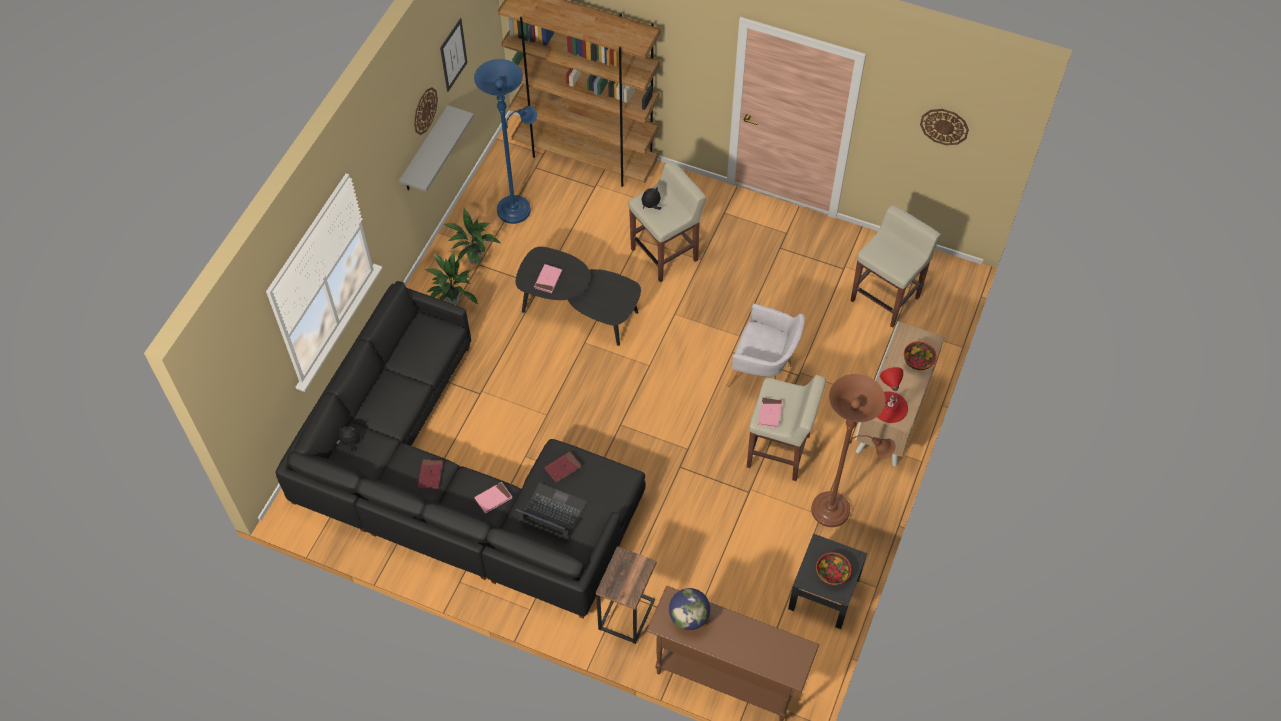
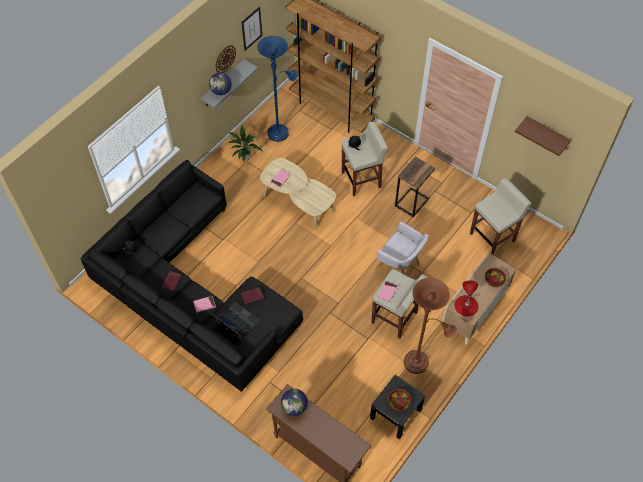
camera: 15 degrees right, 0 degrees up
potted plant [425,252,479,306] -> none
black coffee table [516,247,641,346] -> beige coffee table [260,158,336,229]
side table [596,546,657,644] -> side table moved to [395,157,435,217]
wall clock [920,109,969,145] -> brown shelf [515,116,571,156]
none -> globe [209,73,232,95]

